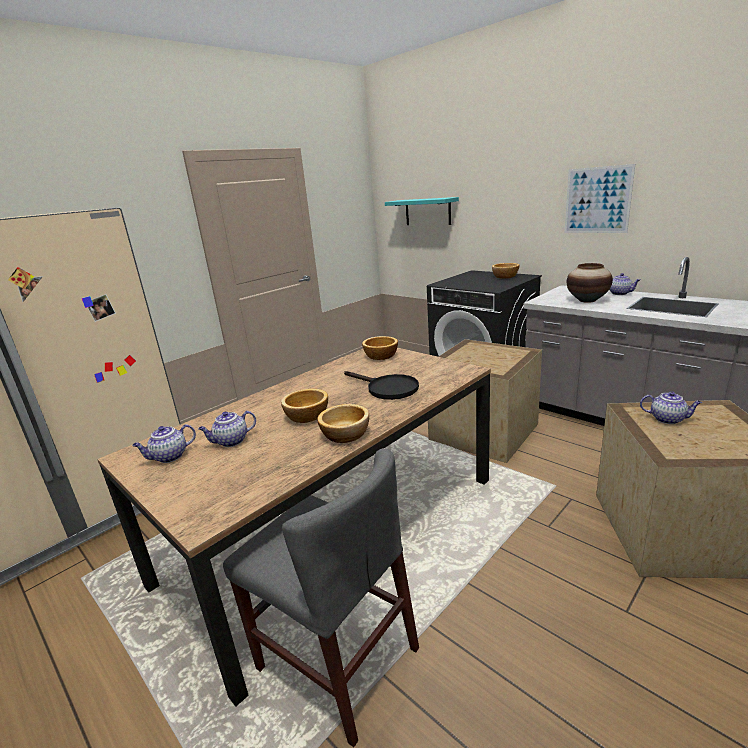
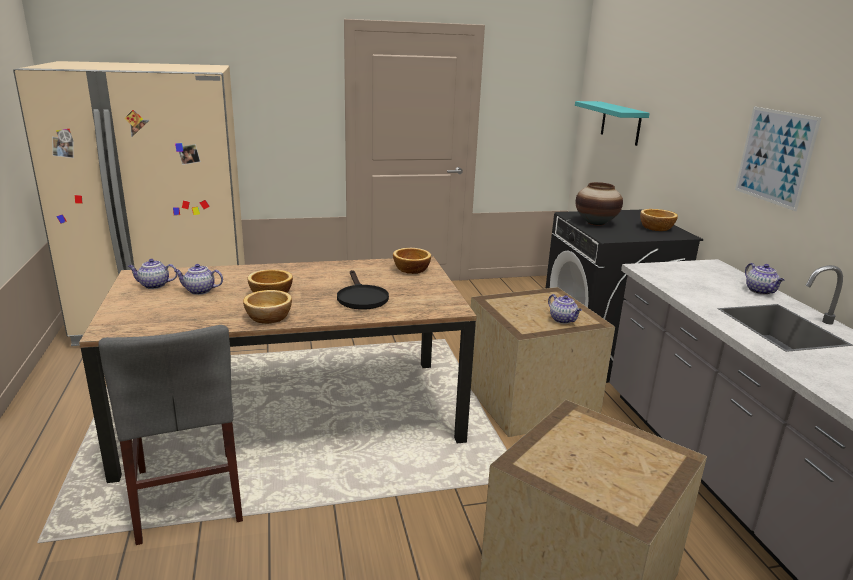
camera: 30 degrees right, 0 degrees up
vase [567,263,613,303] -> vase moved to [576,182,623,226]
teapot [640,391,702,424] -> teapot moved to [548,294,582,324]

